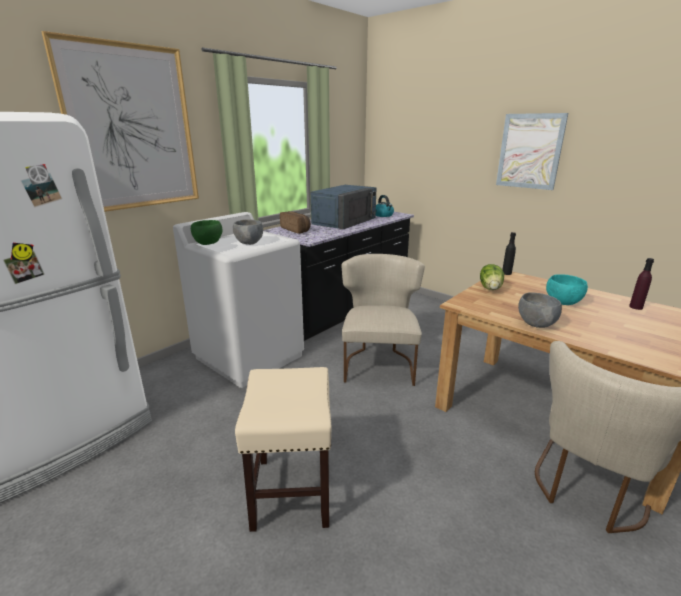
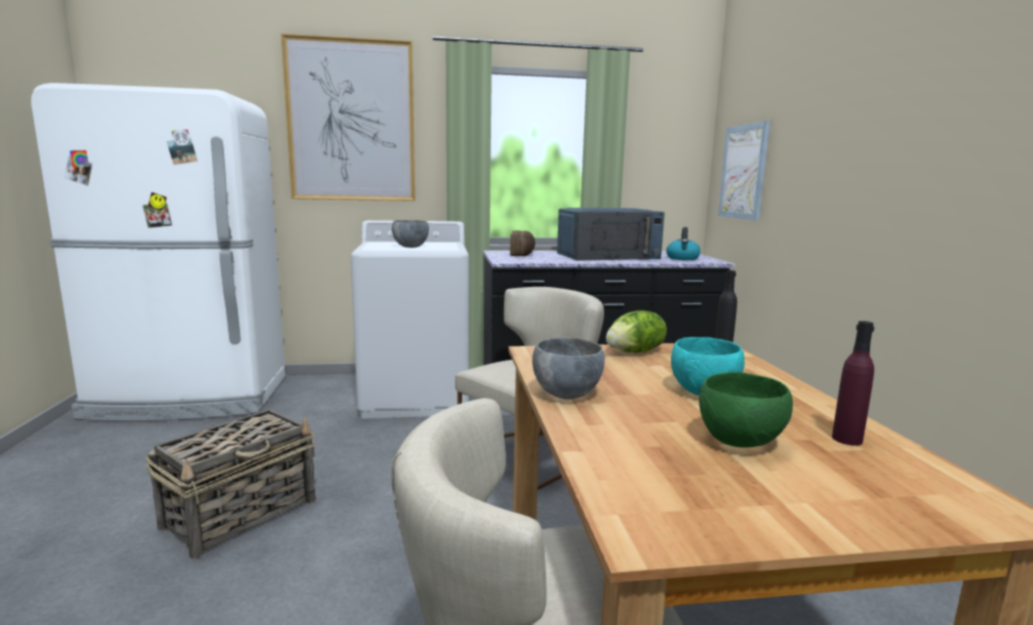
camera: 40 degrees right, 10 degrees down
green bowl [191,220,222,245] -> green bowl moved to [699,372,793,448]
beige stool [235,367,332,532] -> basket [146,409,316,559]
picture [496,113,568,190] -> picture moved to [718,121,770,220]

